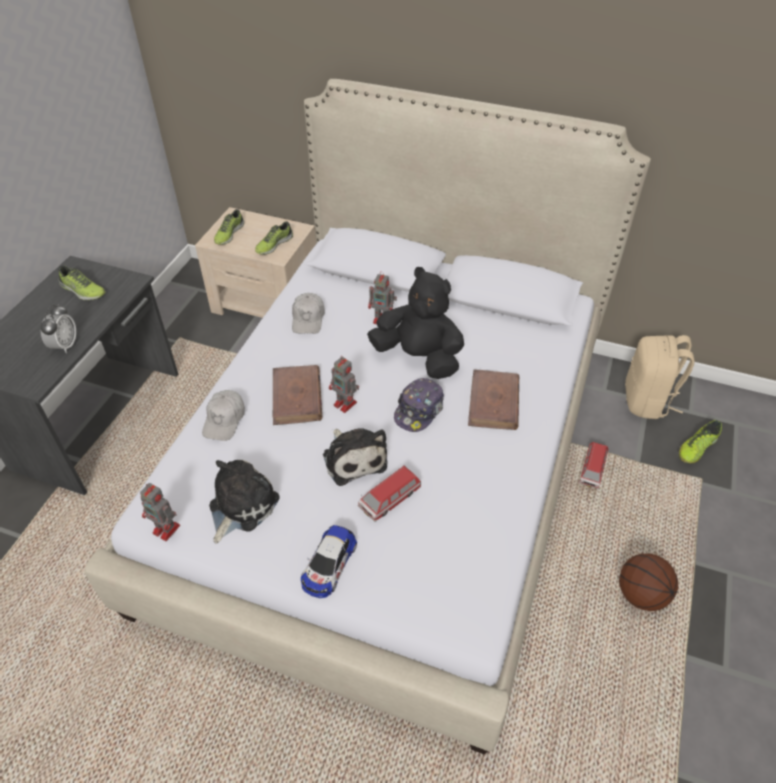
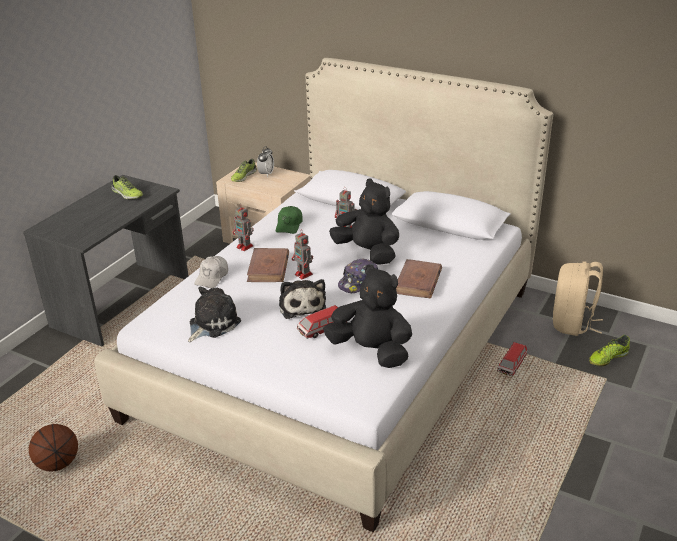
camera: 10 degrees right, 15 degrees down
alarm clock [41,304,76,353] -> alarm clock moved to [257,146,274,177]
toy robot [140,483,180,541] -> toy robot moved to [233,204,254,251]
shoe [255,221,293,255] -> none
white cap [292,293,325,334] -> green cap [276,206,303,234]
toy car [301,525,357,598] -> none
basketball [619,554,678,611] -> basketball moved to [29,424,78,471]
none -> black plush toy [323,264,412,368]

